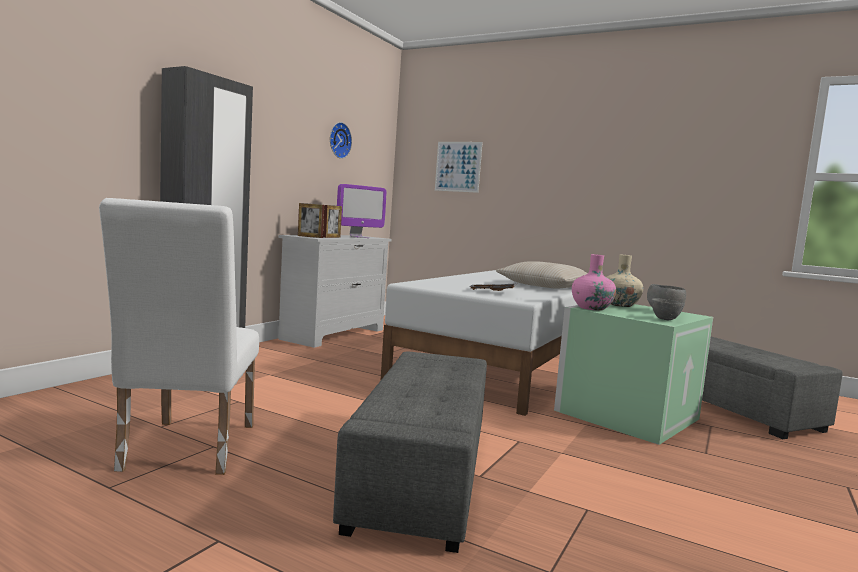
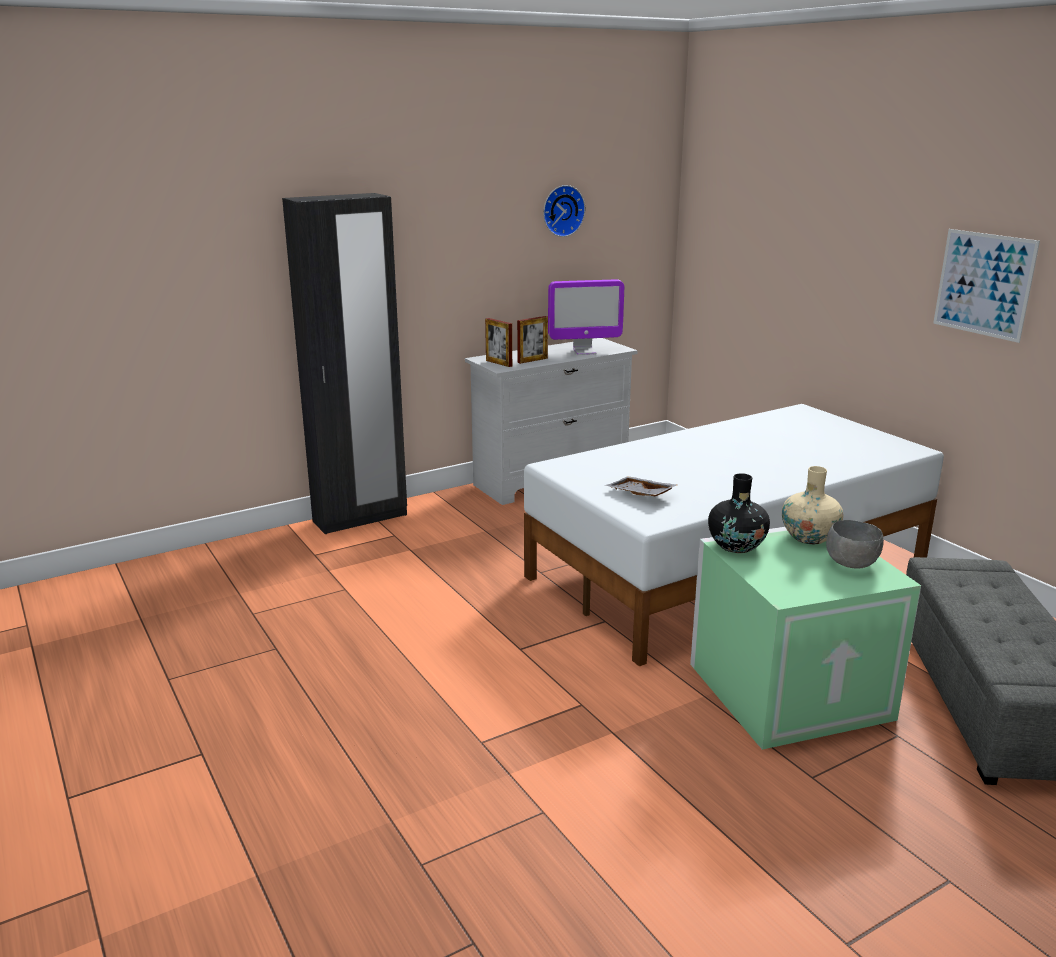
camera: 30 degrees right, 15 degrees up
white chair [99,198,259,475] -> none
grey ottoman [333,351,487,553] -> none
picture [435,142,483,193] -> picture moved to [933,229,1040,343]
beige pillow [496,261,588,289] -> none
pink vase [572,254,616,311] -> black vase [708,473,770,553]
grey bowl [651,298,685,320] -> none

